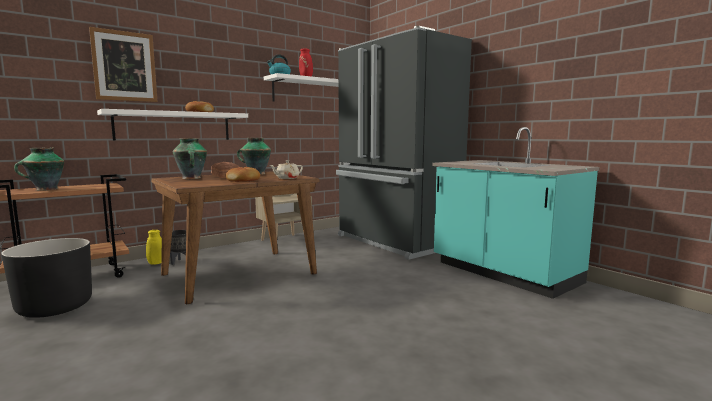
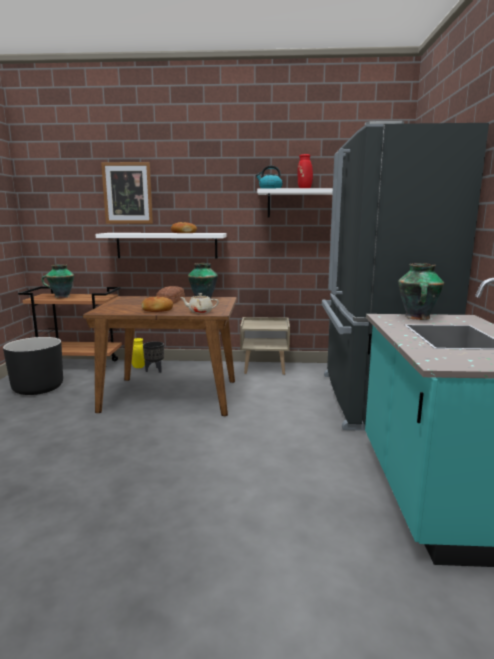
camera: 40 degrees right, 5 degrees up
vase [172,138,207,179] -> vase moved to [398,263,444,320]

